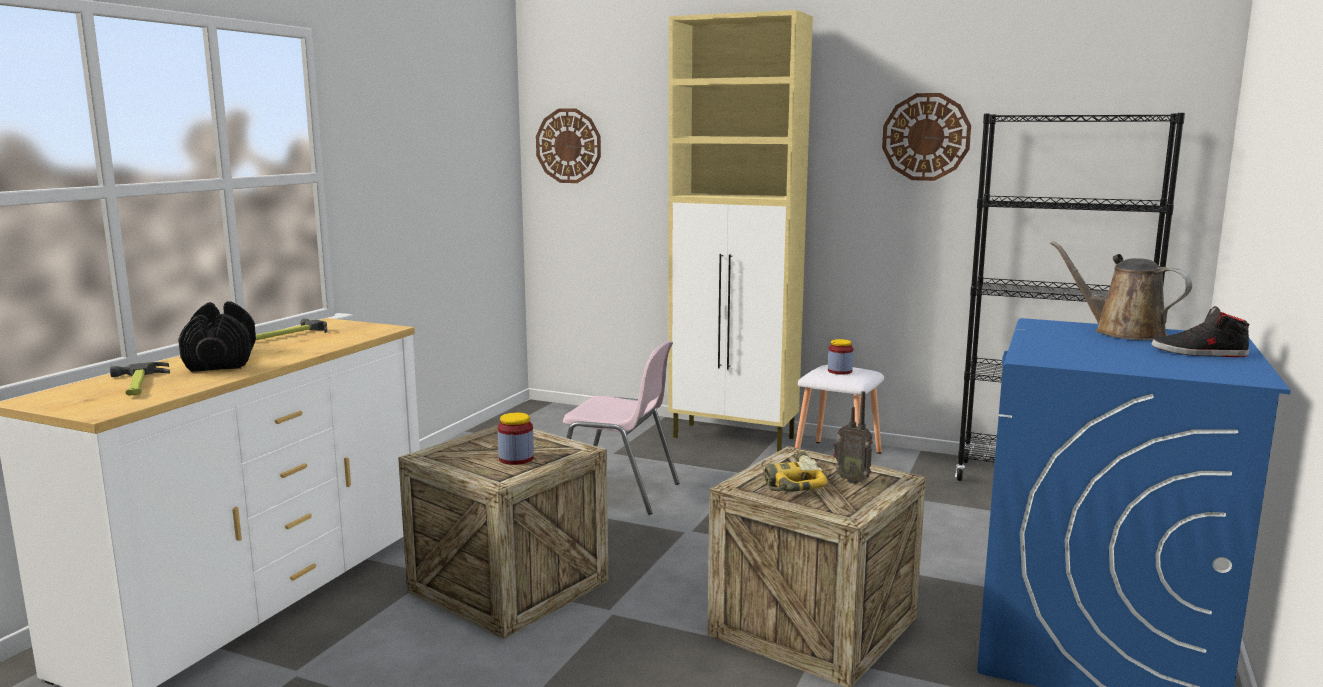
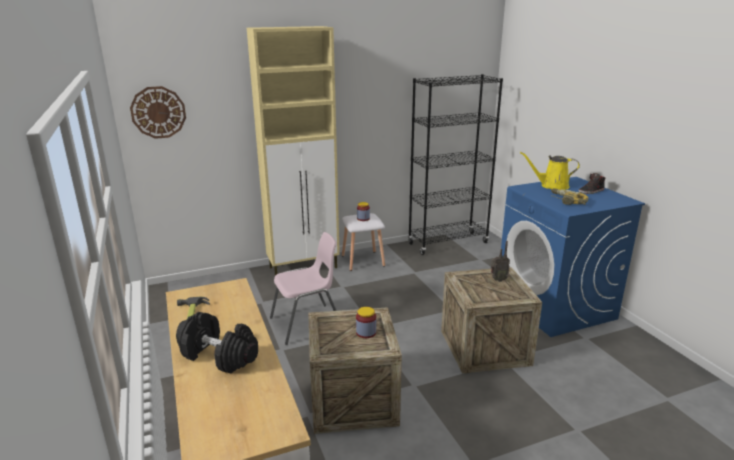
camera: 45 degrees left, 10 degrees up
hammer [110,362,170,395] -> none
power drill [761,451,827,492] -> power drill moved to [551,188,588,205]
wall clock [882,93,971,181] -> none
brown watering can [1050,241,1192,340] -> yellow watering can [520,152,580,190]

